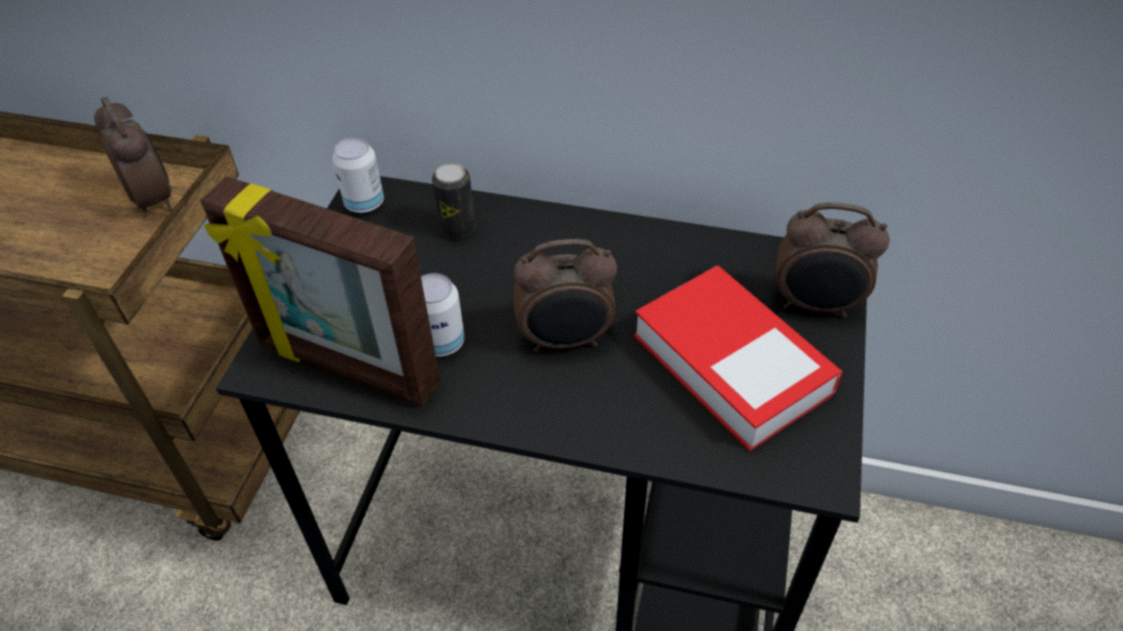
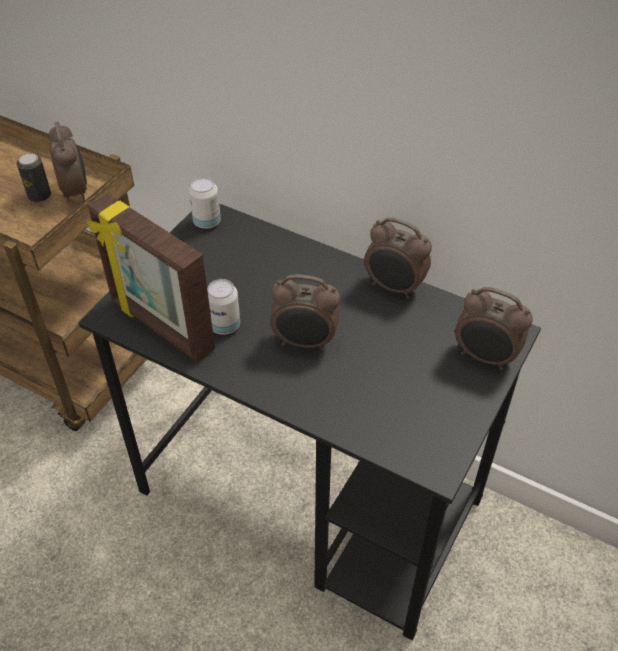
camera: 15 degrees right, 0 degrees up
can [432,163,475,239] -> can moved to [17,153,51,202]
book [634,266,843,451] -> none
none -> alarm clock [364,217,432,299]

